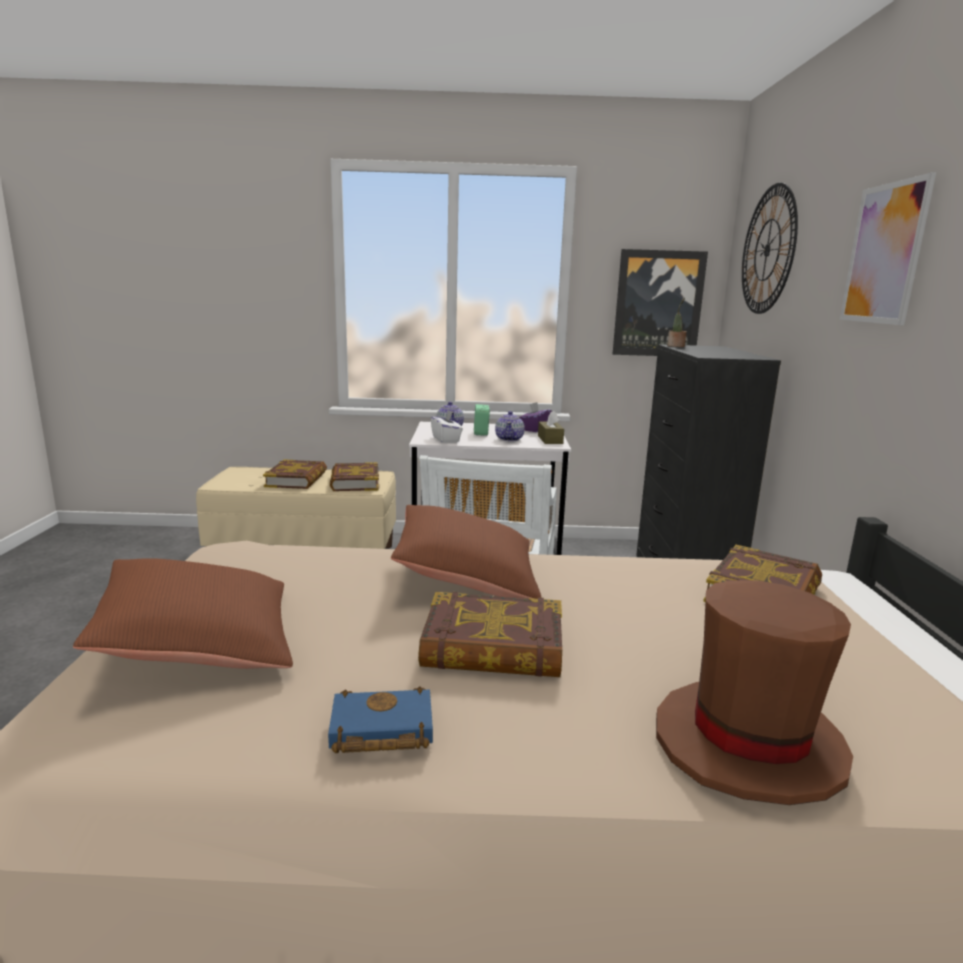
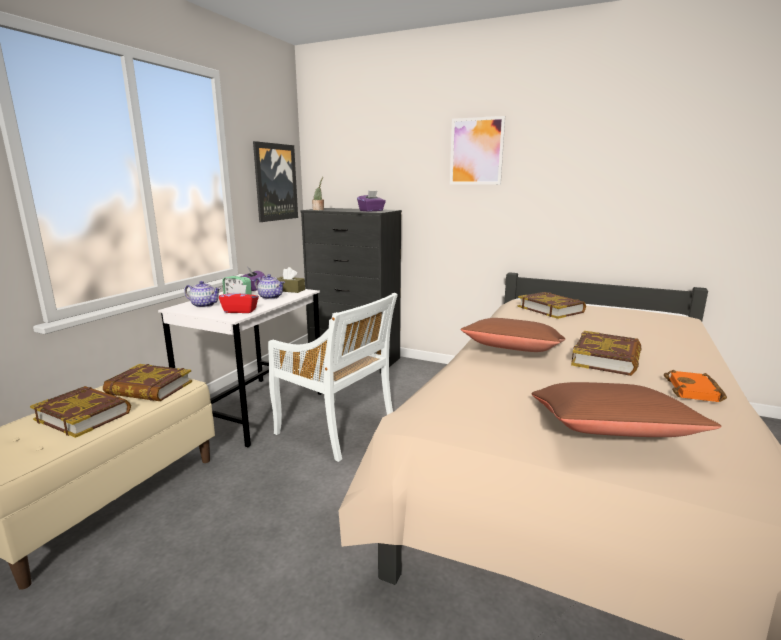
camera: 65 degrees left, 0 degrees up
blue book [328,687,433,753] -> orange book [664,370,727,402]
white tissue box [431,410,463,443] -> red tissue box [219,285,259,313]
brown hat [656,580,853,805] -> none
wall clock [742,183,798,314] -> none
none -> purple tissue box [357,191,386,212]

